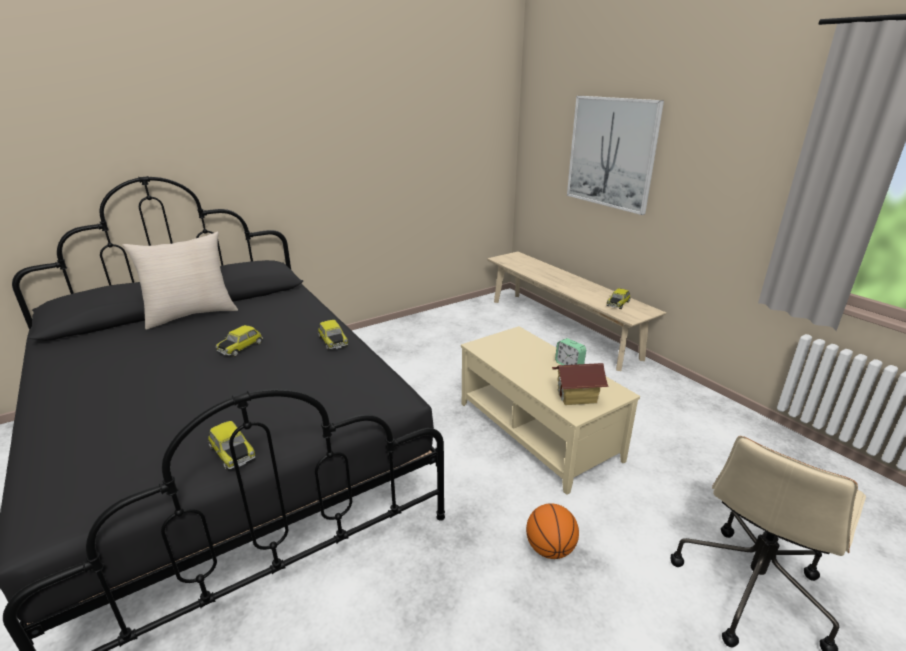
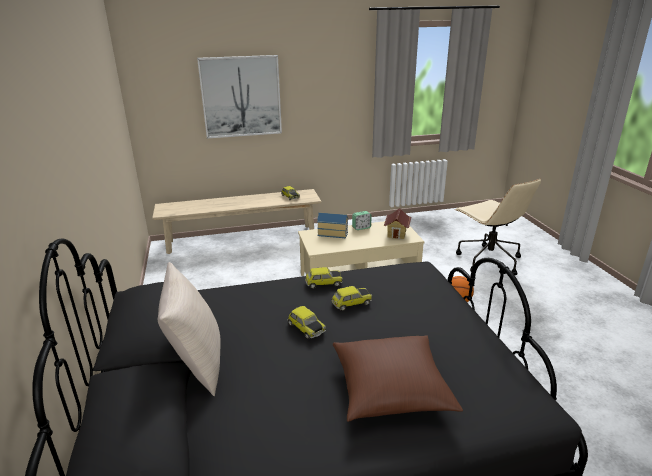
camera: 70 degrees left, 0 degrees up
toy car [208,421,255,470] -> toy car moved to [332,286,372,311]
none -> toy house [317,213,348,238]
none -> brown pillow [333,335,463,422]

